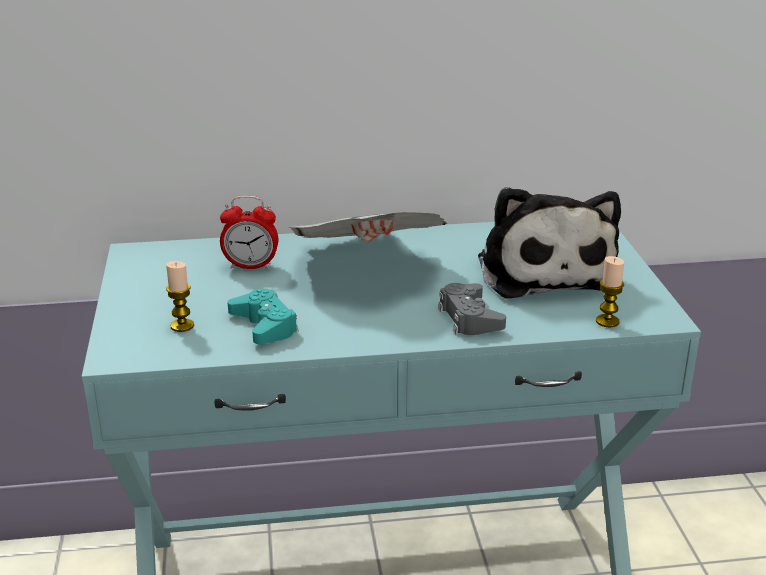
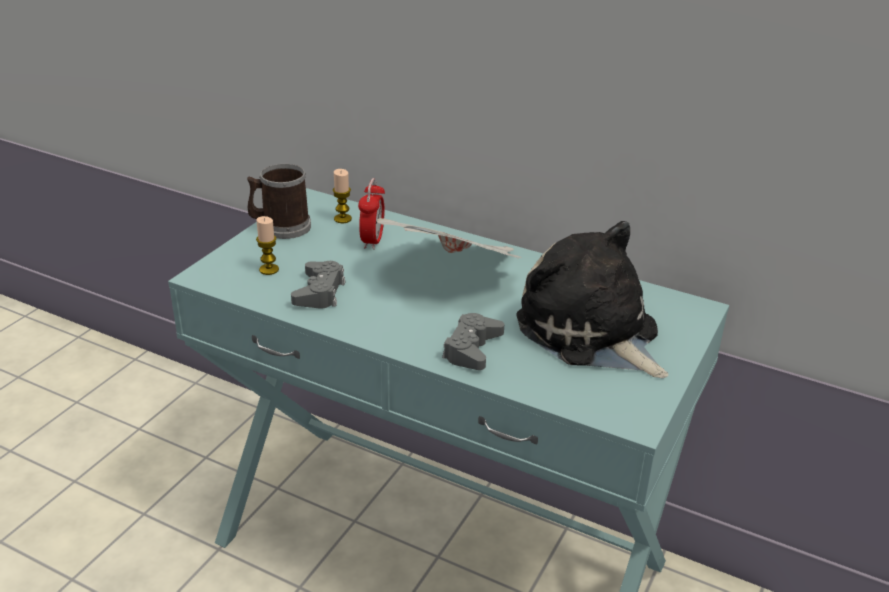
camera: 35 degrees right, 5 degrees up
alarm clock [220,195,278,269] -> alarm clock turned 120 degrees counterclockwise [358,178,385,250]
turquoise game controller [227,289,299,344] -> grey game controller [291,261,345,309]
plush toy [478,187,621,299] -> plush toy turned 120 degrees clockwise [516,221,668,378]
candle [596,256,624,327] -> candle moved to [333,169,352,223]
none -> mug [247,164,311,239]

